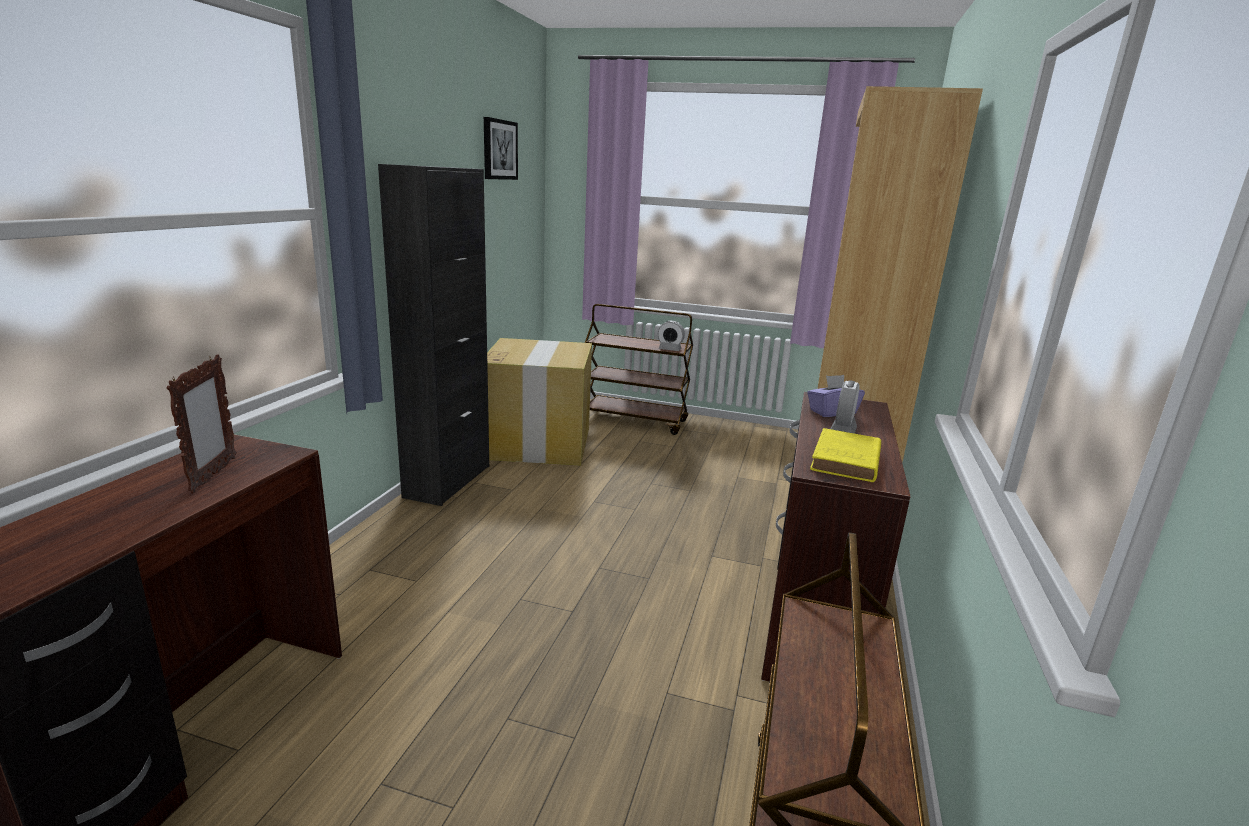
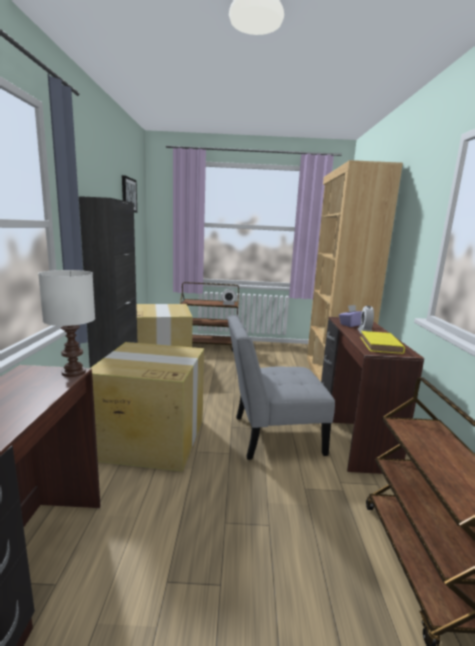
camera: 15 degrees left, 5 degrees down
picture frame [167,354,237,493] -> none
none -> white table lamp [38,270,95,377]
none -> cardboard box [91,342,204,472]
none -> grey chair [227,315,335,460]

